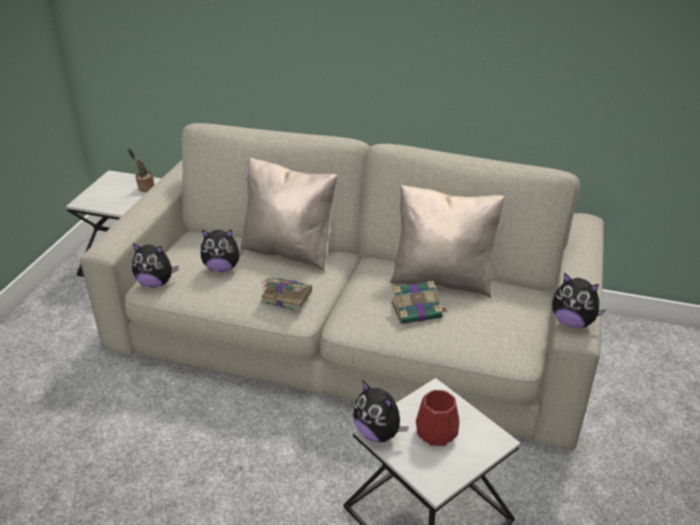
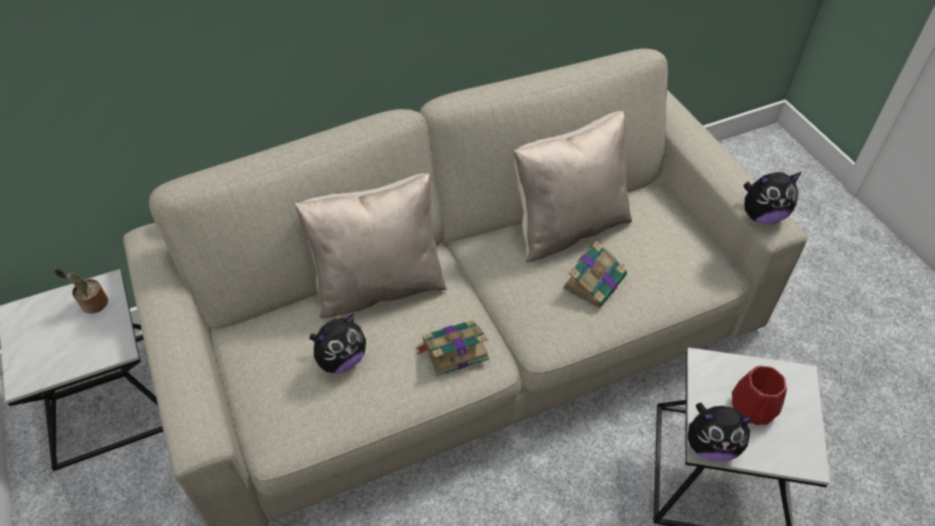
camera: 40 degrees left, 15 degrees up
plush toy [132,243,178,287] -> none

